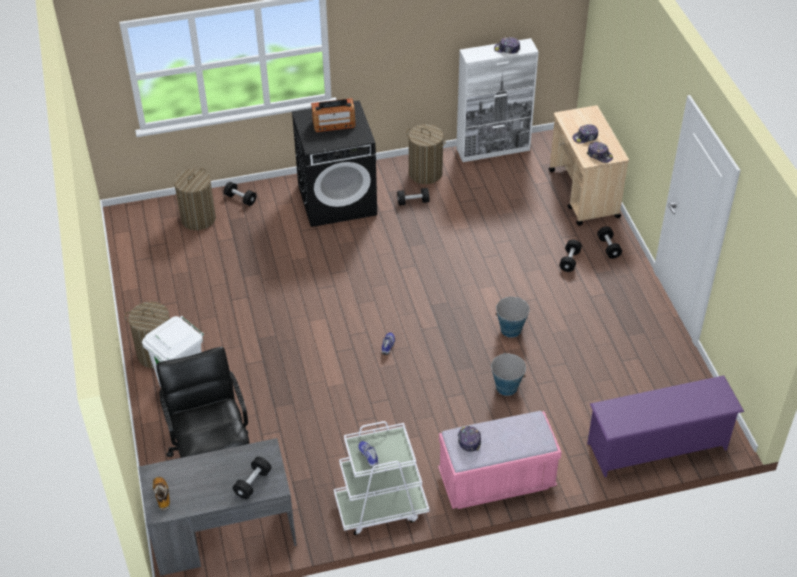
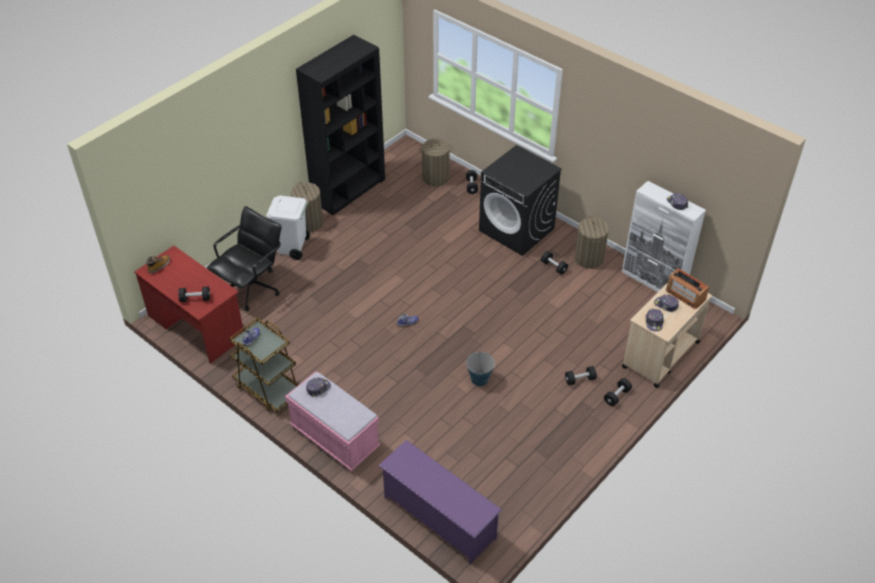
camera: 55 degrees right, 0 degrees up
grey desk [139,438,297,576] -> red desk [134,246,244,364]
radio [311,98,355,132] -> radio moved to [666,268,709,309]
white cart [334,421,429,535] -> brown cart [230,318,298,413]
bucket [491,353,526,396] -> none
none -> black bookcase [296,35,385,215]

